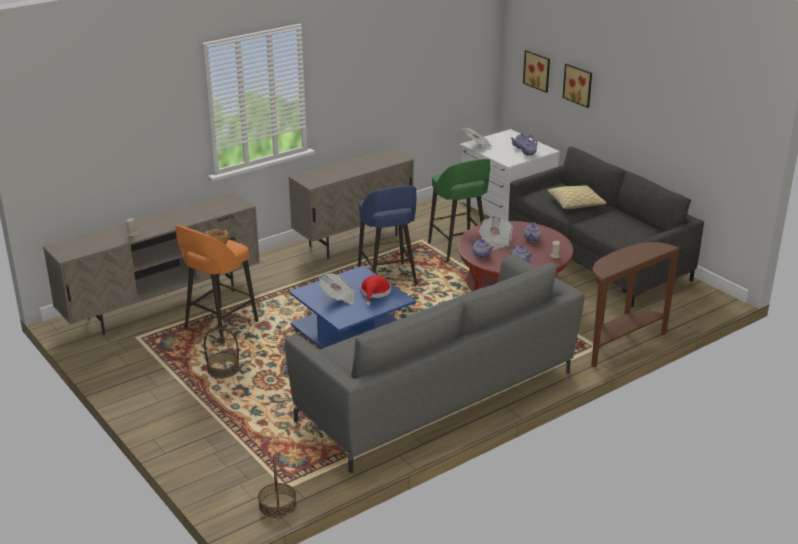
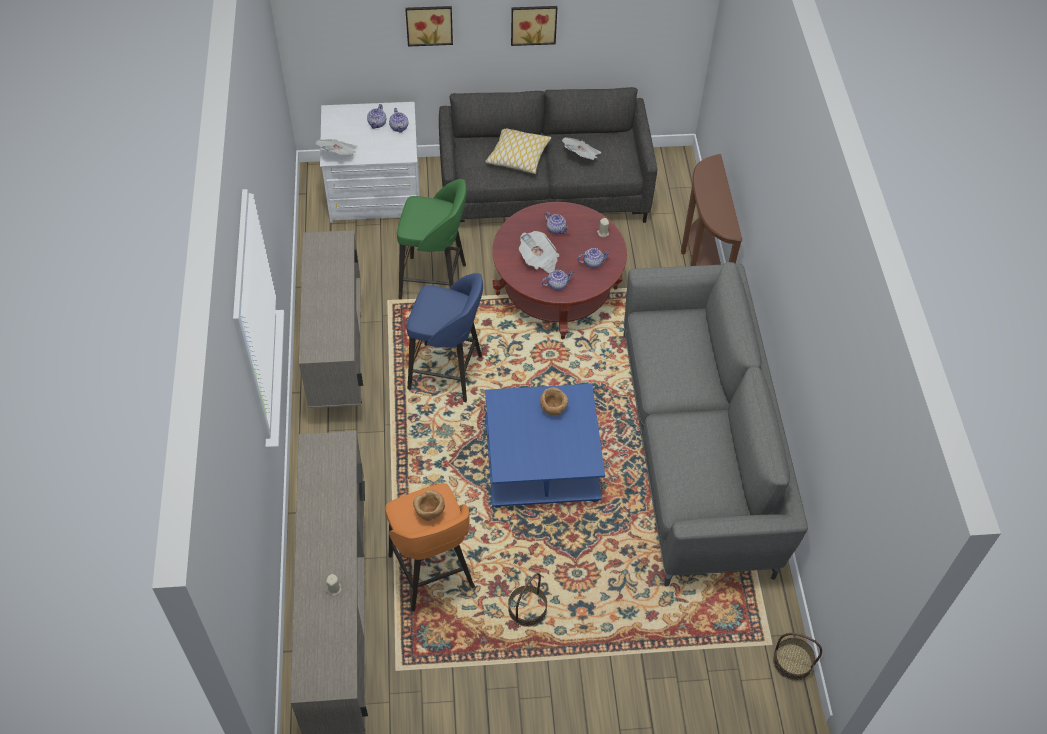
camera: 60 degrees left, 25 degrees up
newspaper [319,273,356,304] -> newspaper moved to [562,137,601,160]
red hat [360,275,391,306] -> brown bowl [540,387,568,415]
picture [523,50,550,93] -> picture moved to [511,6,557,46]

